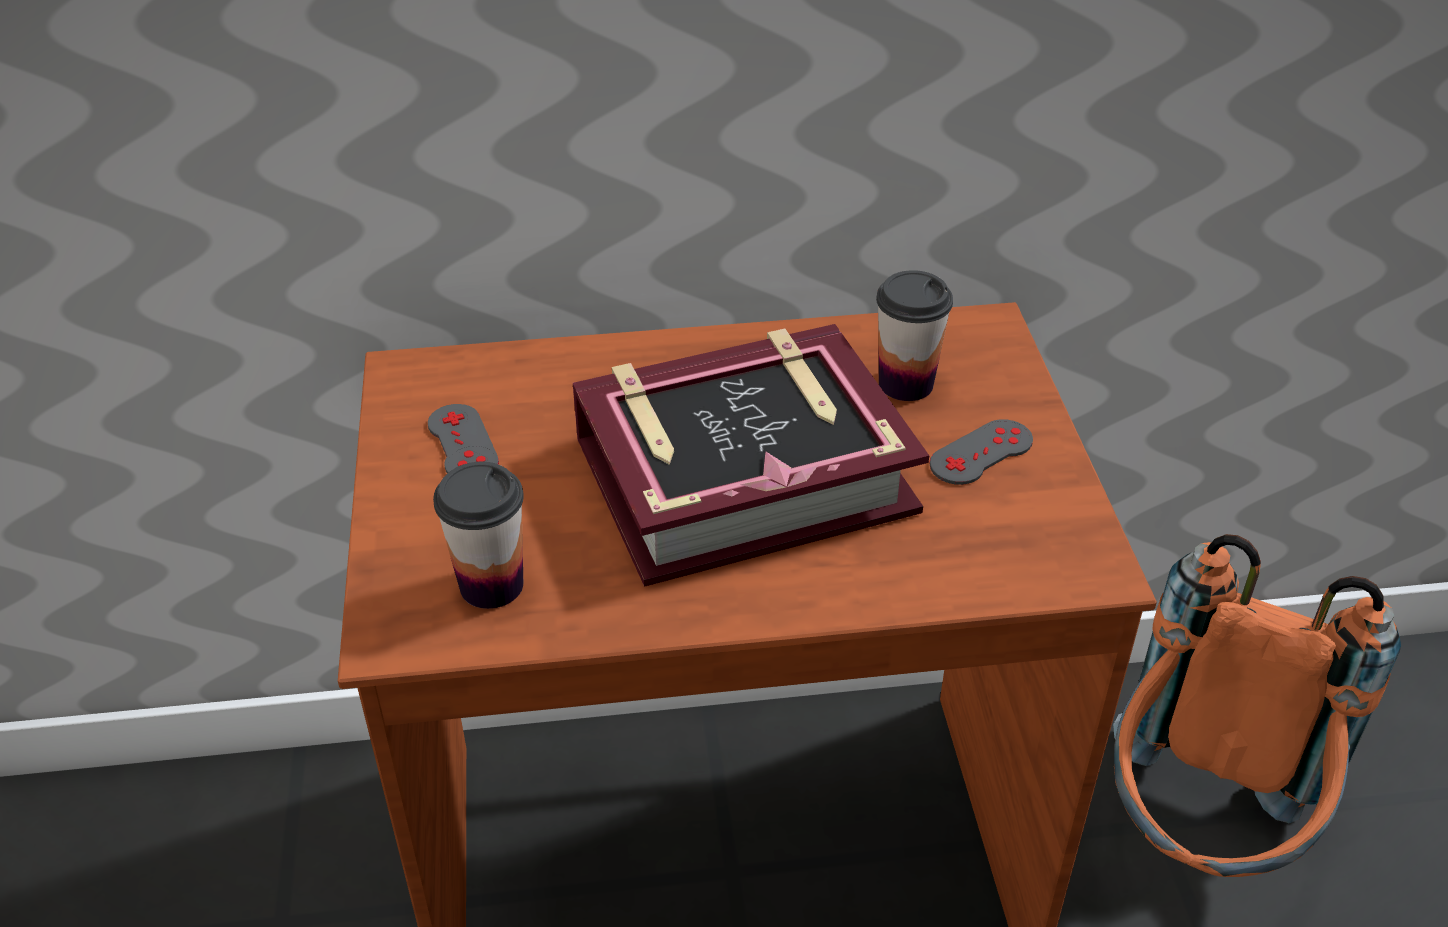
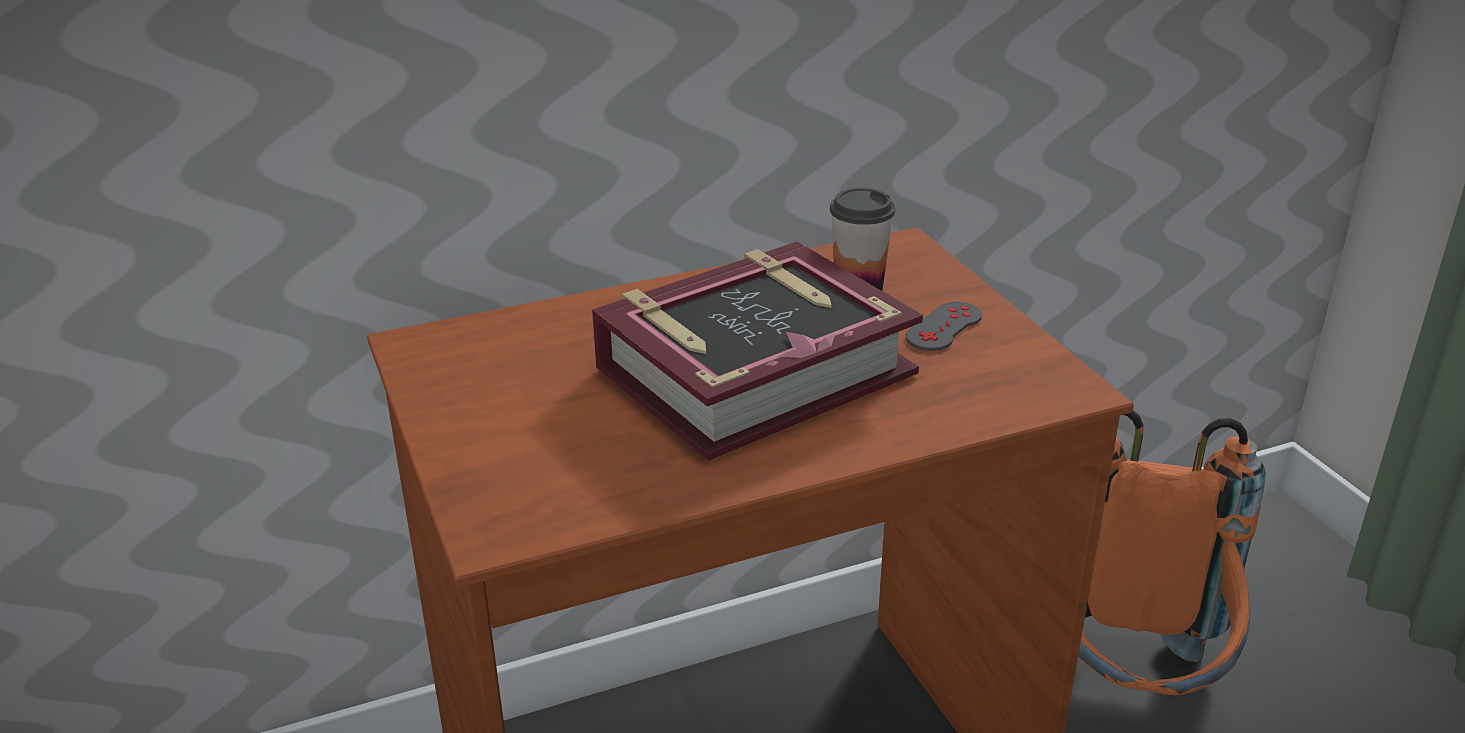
camera: 15 degrees left, 10 degrees down
grey game controller [428,404,499,473] -> none
cup [433,462,524,609] -> none

